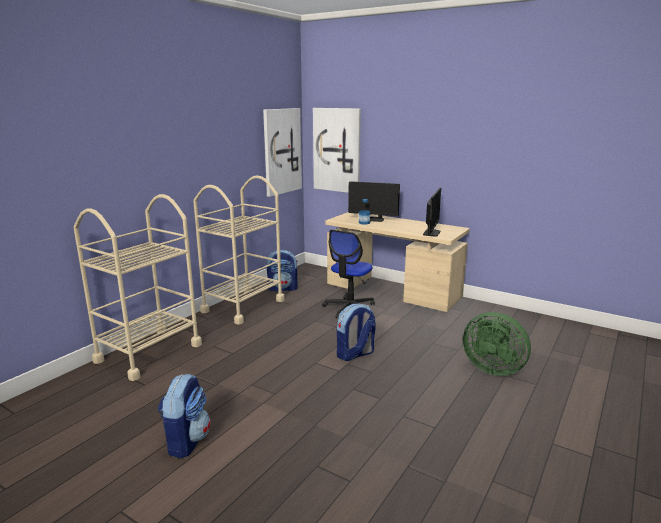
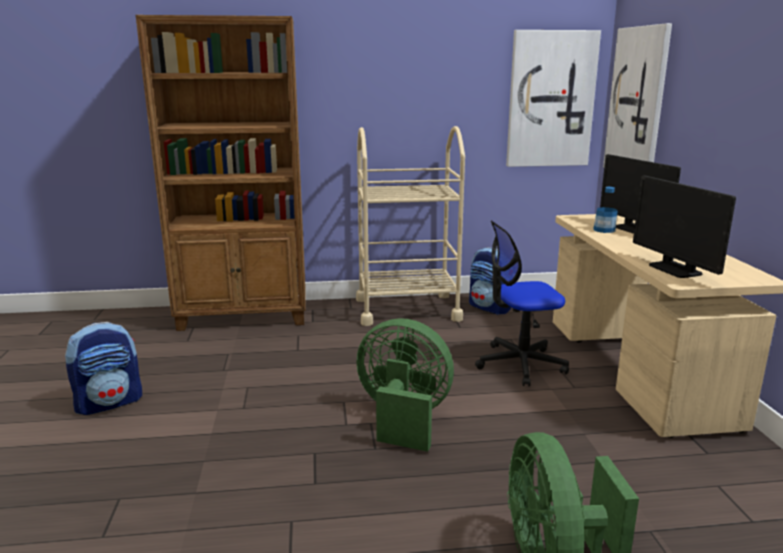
camera: 50 degrees right, 0 degrees up
beige cart [74,194,202,381] -> brown bookcase [136,15,306,331]
backpack [337,304,376,361] -> green fan [356,318,454,452]
monitor [423,188,441,237] -> monitor turned 90 degrees clockwise [633,176,736,278]

